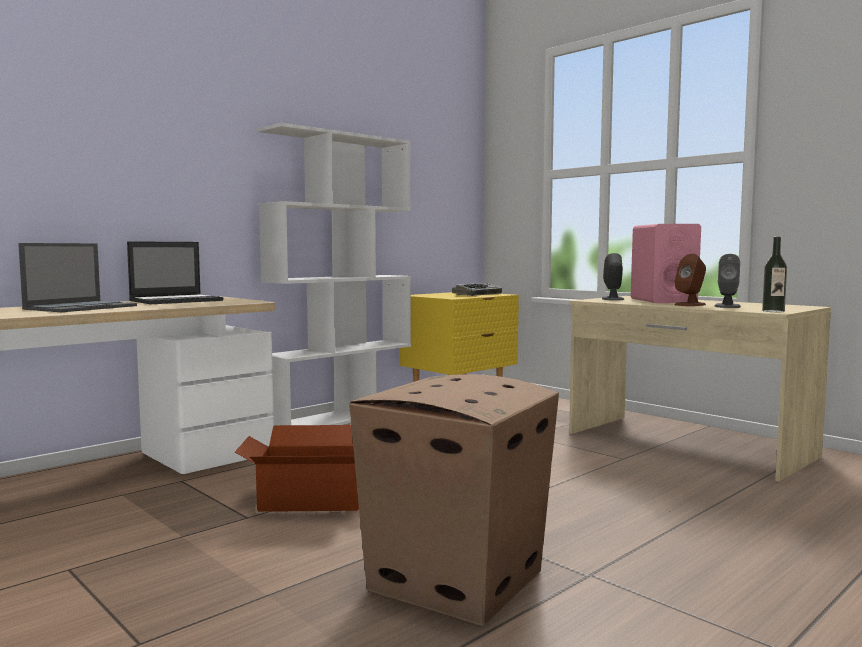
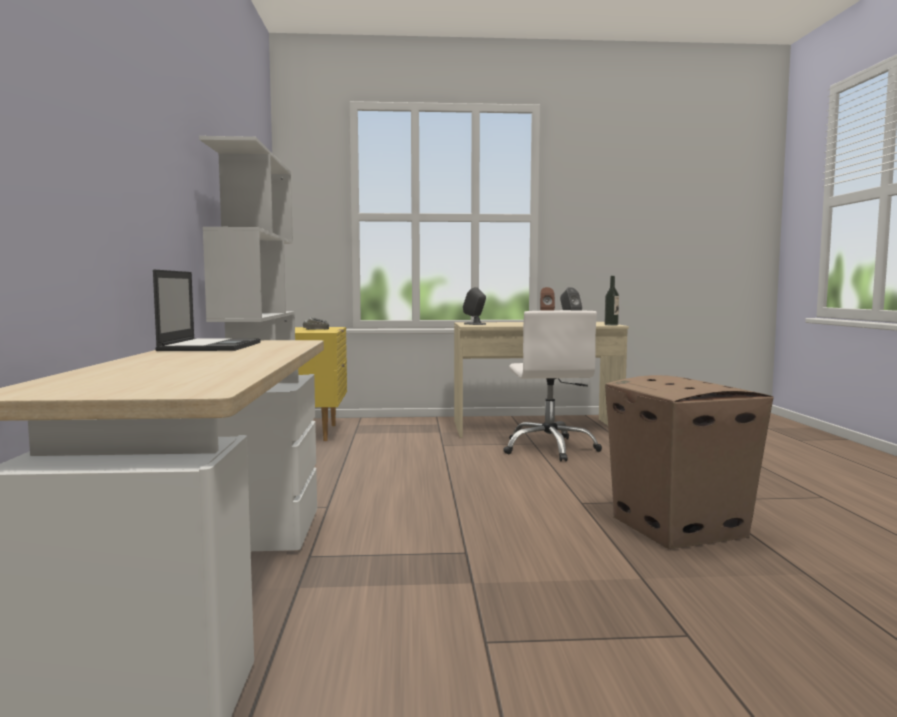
camera: 50 degrees left, 0 degrees up
laptop [18,243,137,312] -> none
cardboard box [235,425,359,512] -> none
pink speaker [631,224,701,303] -> none
none -> white office chair [503,310,602,461]

